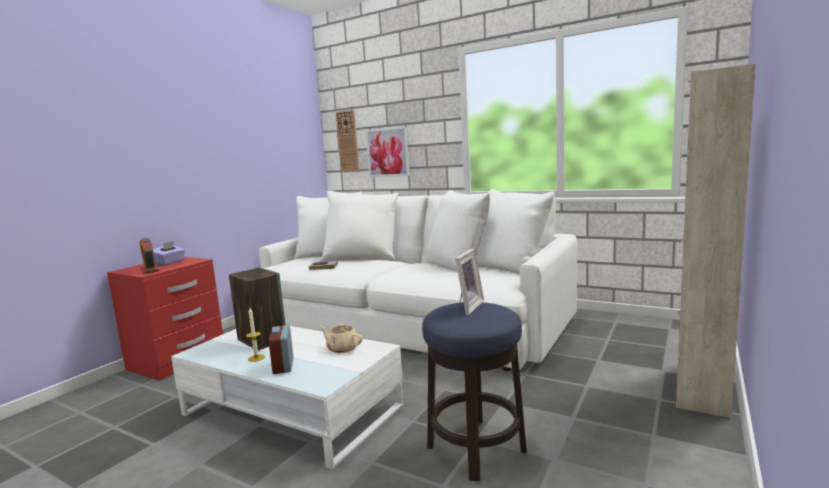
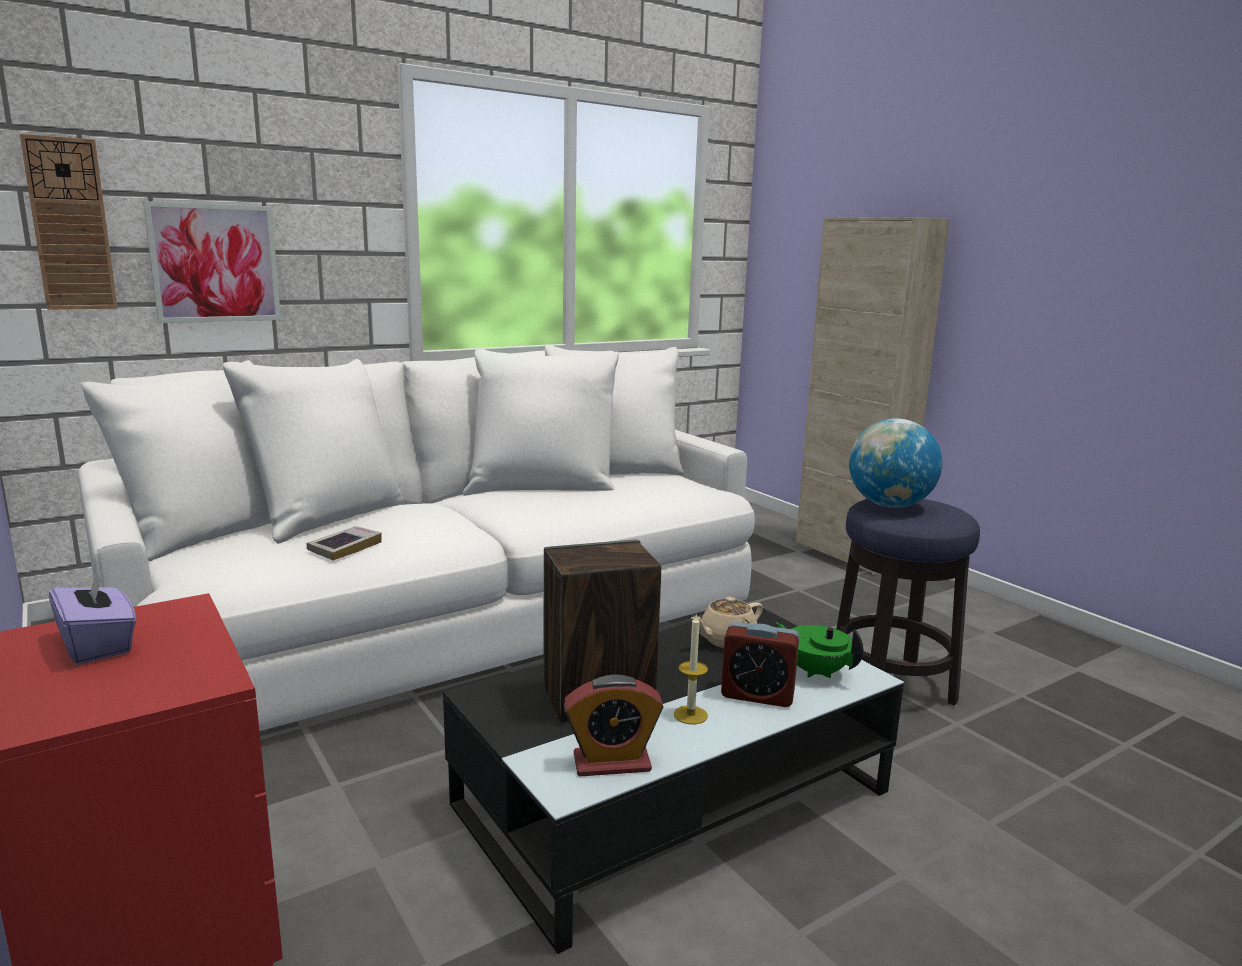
camera: 65 degrees left, 5 degrees up
alarm clock [140,238,160,274] -> alarm clock moved to [564,674,663,777]
white coffee table [171,326,403,470] -> black coffee table [443,607,904,954]
picture frame [455,248,484,315] -> globe [849,418,942,508]
none -> green teapot [776,622,864,678]

